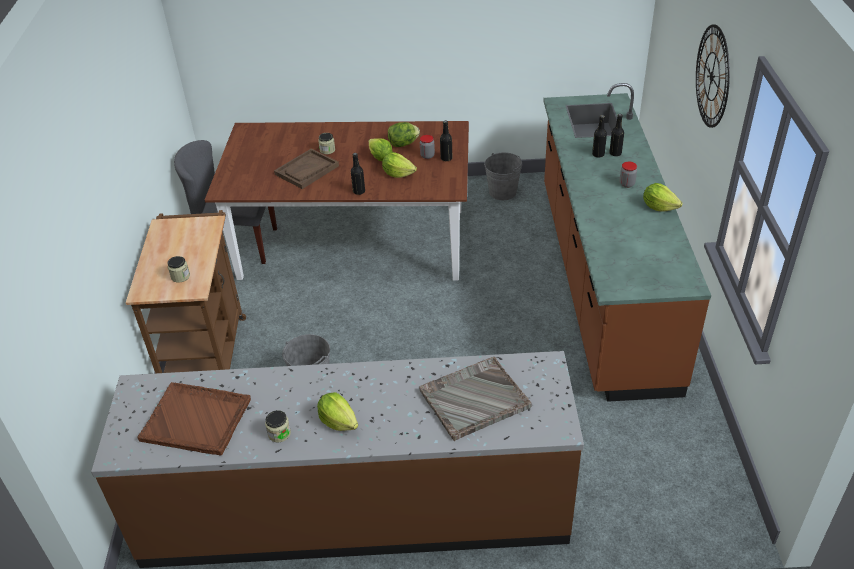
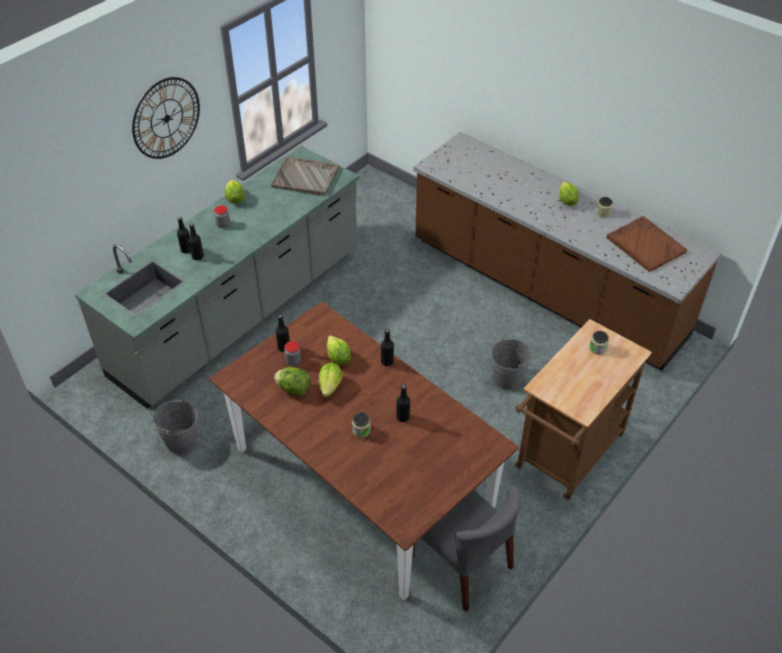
camera: 140 degrees left, 5 degrees up
brown tray [274,149,339,189] -> black bottle [397,384,410,422]
grey tray [419,357,532,441] -> grey tray moved to [270,157,339,196]
brown counter [543,83,711,402] -> grey counter [75,146,359,409]

